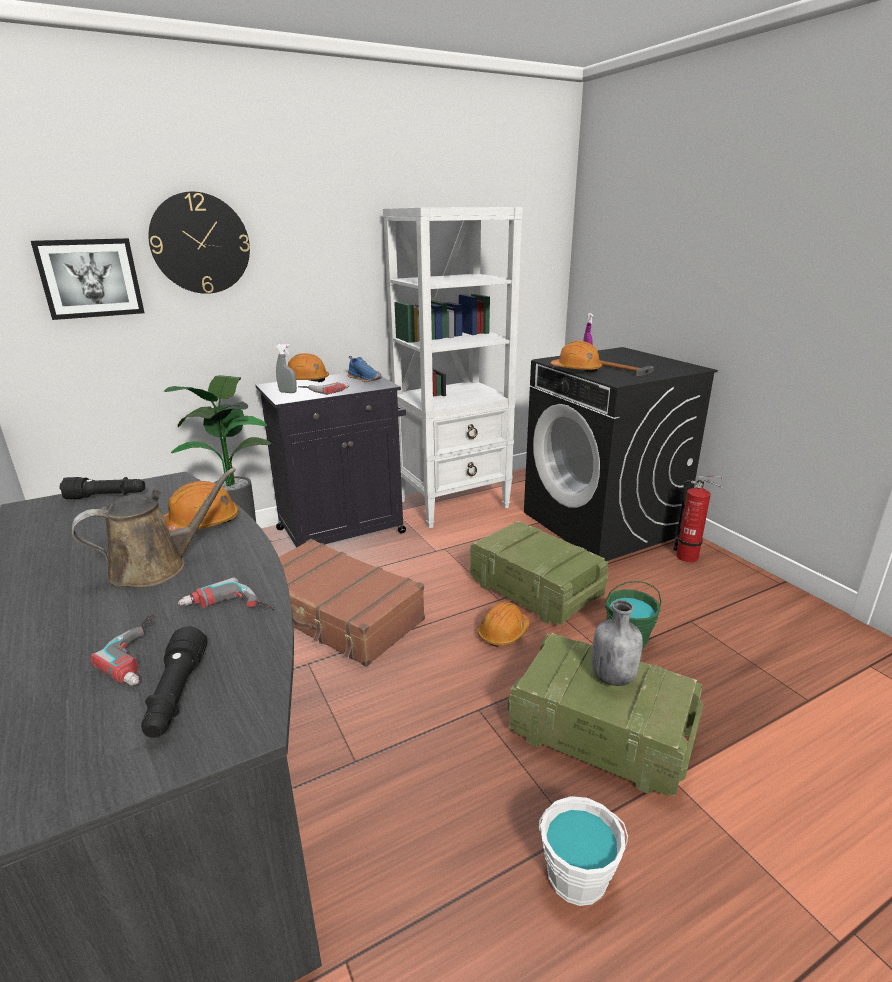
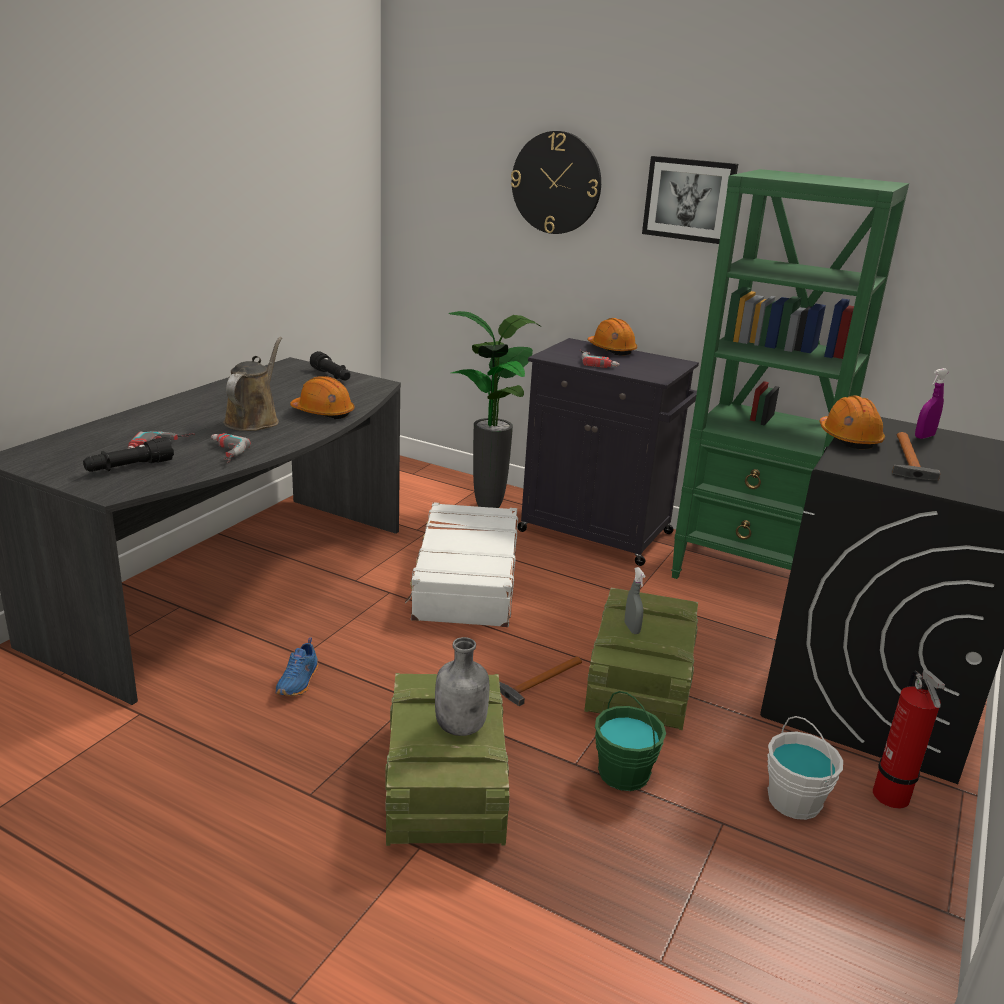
camera: 55 degrees right, 0 degrees up
picture [31,238,144,320] -> picture moved to [642,156,738,244]
brown watering can [72,467,236,588] -> brown watering can turned 105 degrees counterclockwise [223,337,282,431]
grey spray bottle [276,344,297,393] -> grey spray bottle moved to [625,567,645,634]
brown suitcase [279,539,425,667] -> white suitcase [405,502,518,627]
blue shoe [347,356,382,382] -> blue shoe moved to [275,637,318,696]
white bookcase [383,207,523,528] -> green bookcase [671,169,909,579]
orange hard hat [478,601,530,647] -> hammer [499,656,582,706]
white bucket [539,796,628,906] -> white bucket moved to [768,716,843,820]

